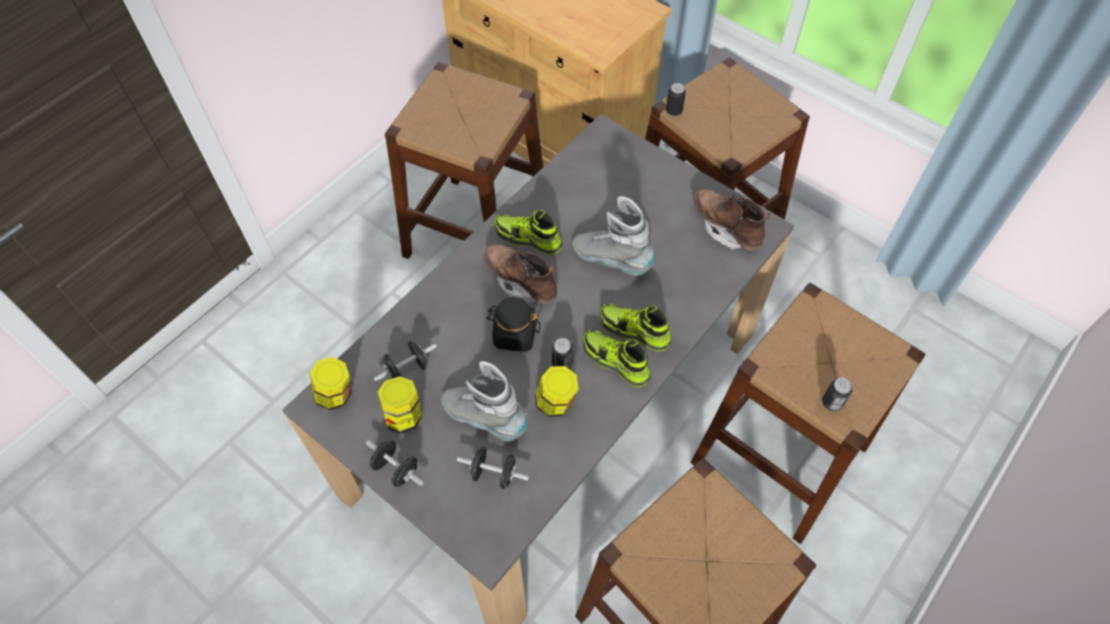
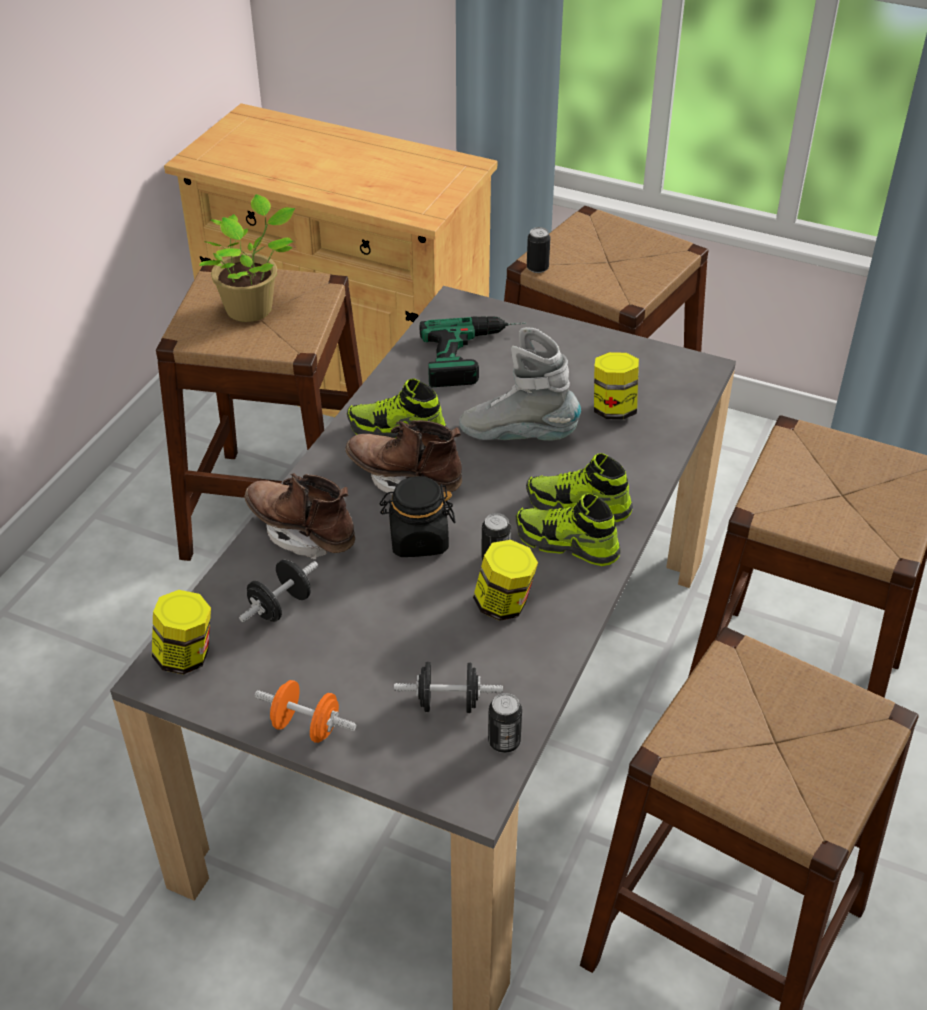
camera: 15 degrees left, 15 degrees down
black dumbbell [366,440,424,487] -> orange dumbbell [255,680,356,743]
jar [378,376,422,433] -> jar moved to [594,352,639,419]
grey boot [441,361,528,442] -> none
brown boot [693,189,770,251] -> brown boot moved to [244,473,355,560]
can [822,378,852,412] -> can moved to [488,693,522,753]
none -> potted plant [199,194,295,322]
none -> power drill [419,316,526,388]

